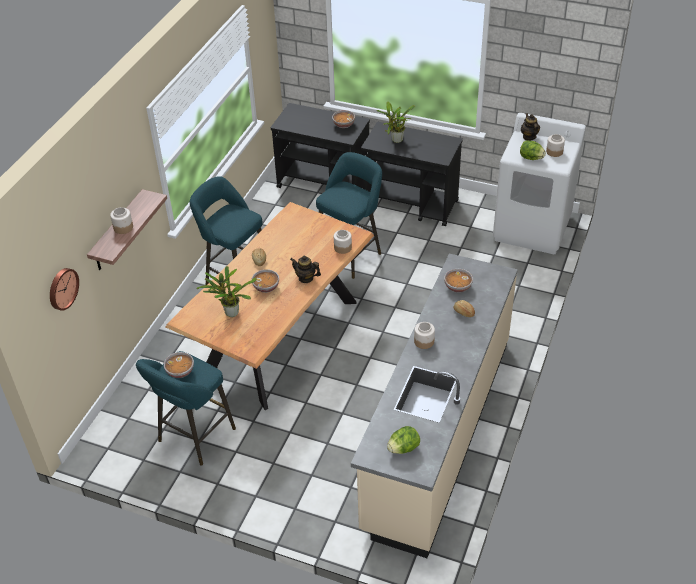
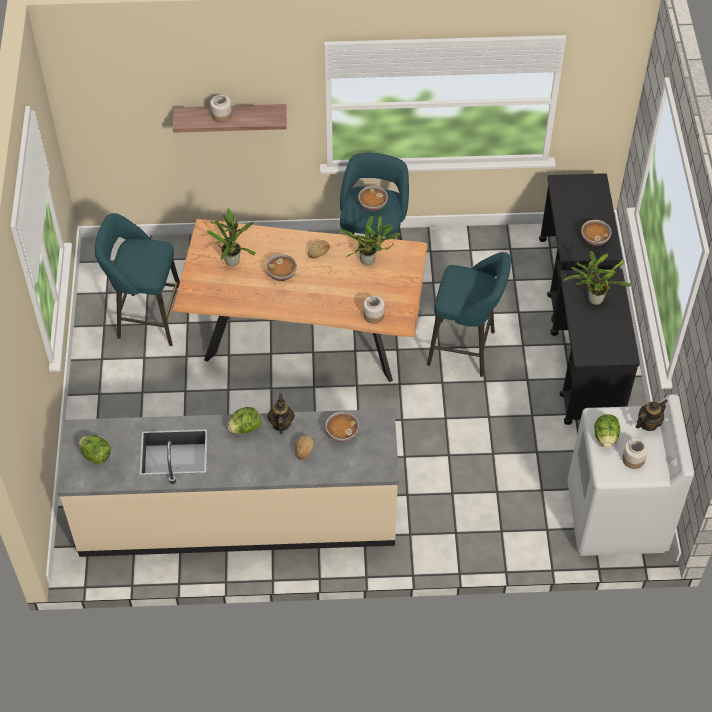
camera: 65 degrees right, 10 degrees up
wall clock [50,268,79,311] -> none
bowl [164,352,194,378] -> bowl moved to [358,186,388,211]
teapot [290,256,321,283] -> teapot moved to [267,394,295,434]
jar [414,322,435,349] -> lettuce [227,407,262,434]
none -> potted plant [338,216,402,265]

